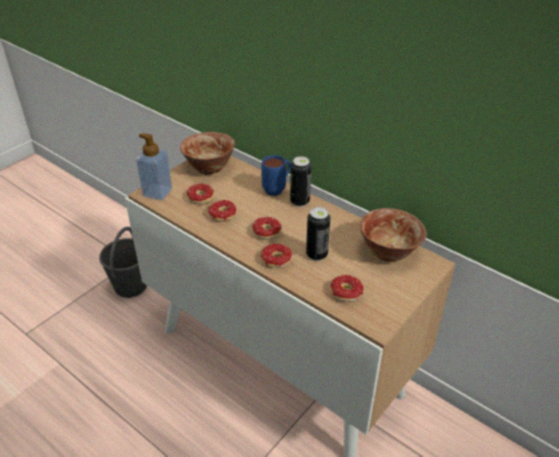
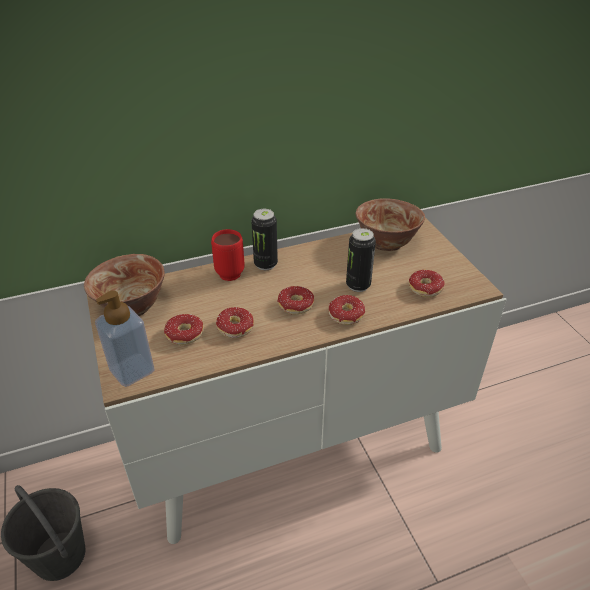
camera: 60 degrees left, 0 degrees up
blue mug [261,155,291,196] -> red mug [211,229,245,281]

